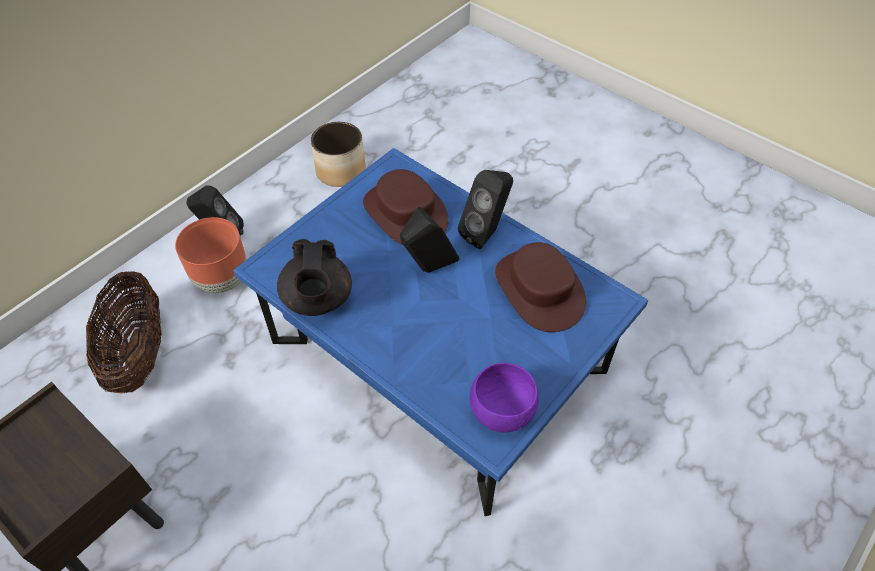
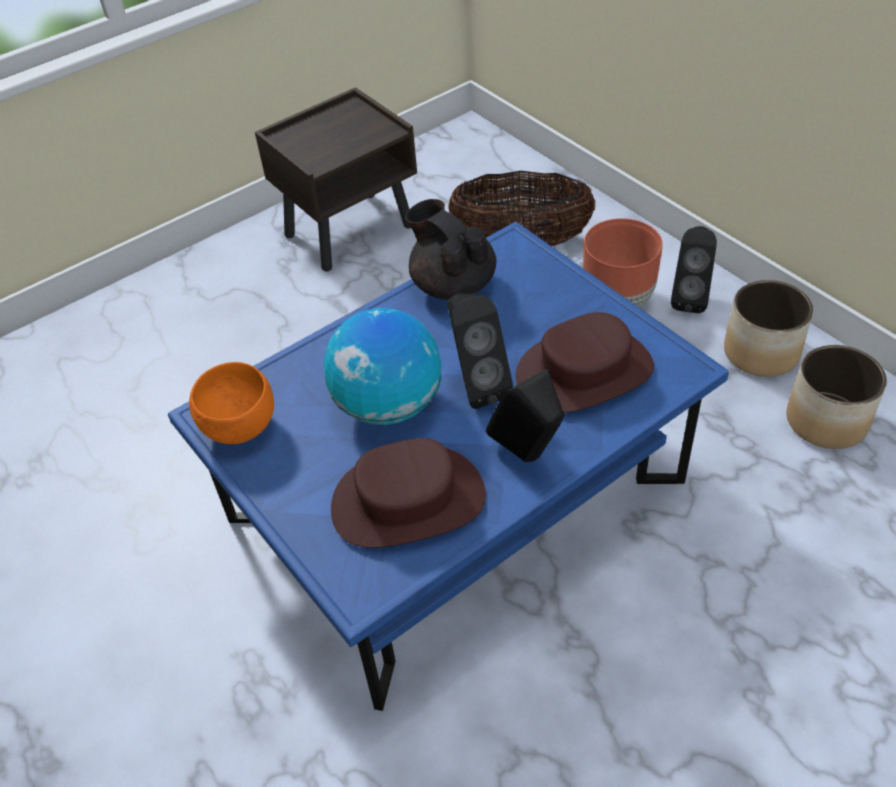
camera: 105 degrees right, 5 degrees down
black teapot [277,239,352,316] -> black teapot turned 45 degrees clockwise [405,199,497,300]
purple bowl [470,363,539,432] -> orange bowl [189,362,274,444]
none -> globe [324,308,441,425]
none -> planter [724,280,813,377]

